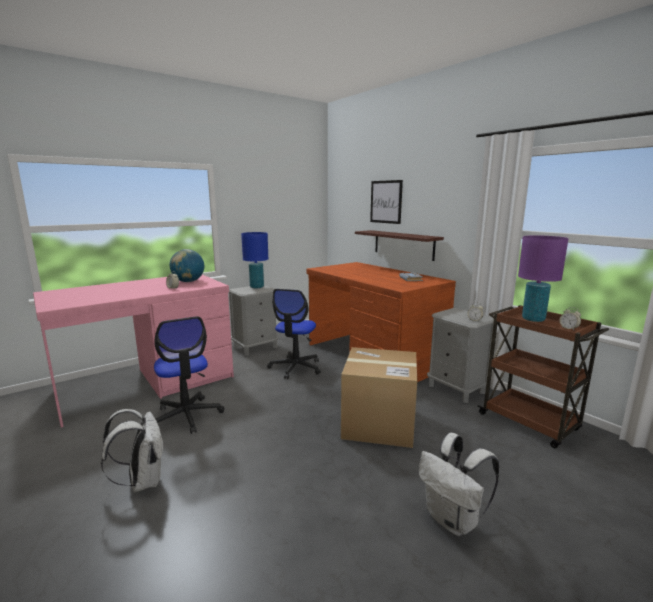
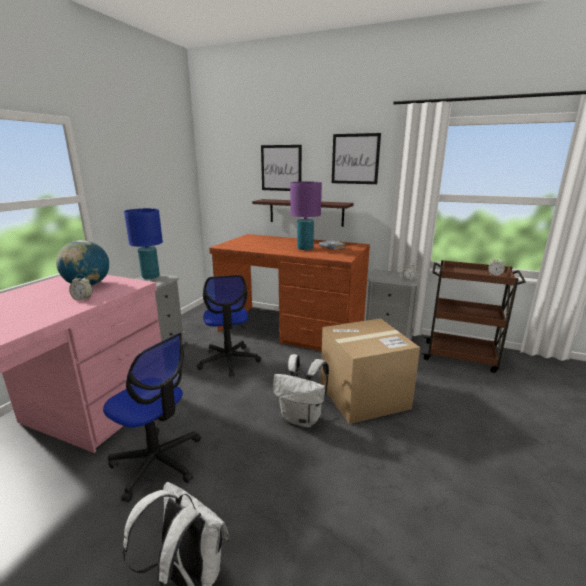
camera: 30 degrees left, 5 degrees up
white backpack [419,432,500,536] -> white backpack moved to [273,354,329,427]
purple table lamp [518,235,569,322] -> purple table lamp moved to [290,182,322,250]
none -> picture [332,133,381,184]

